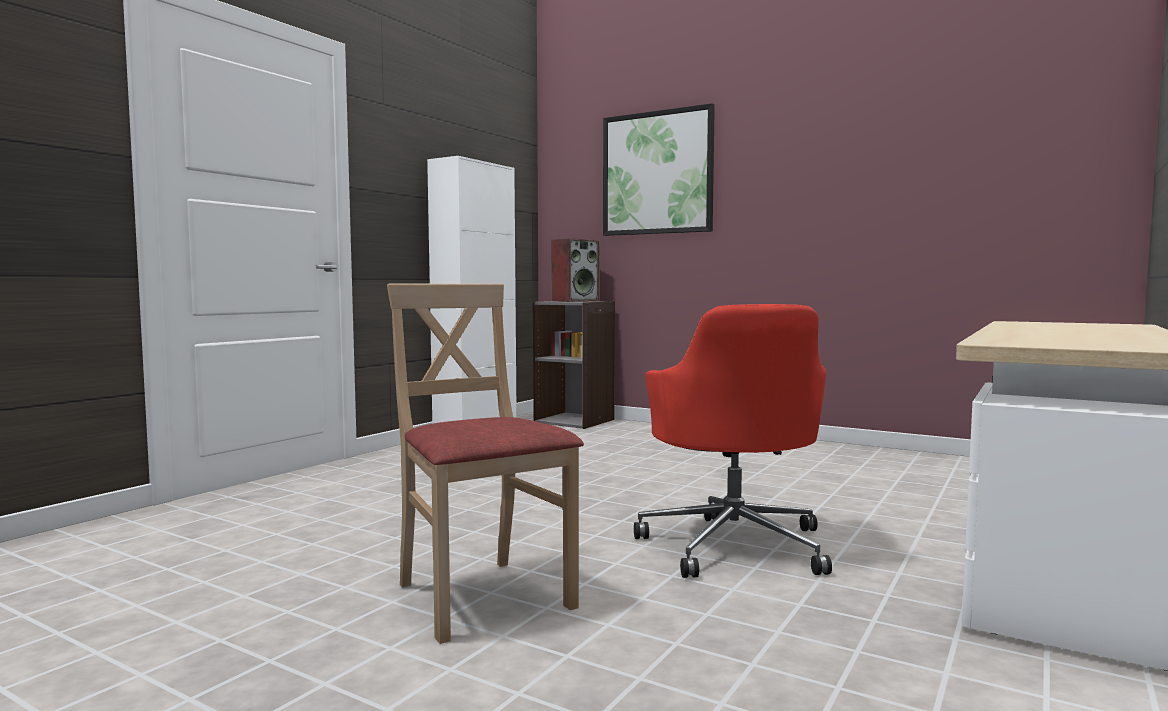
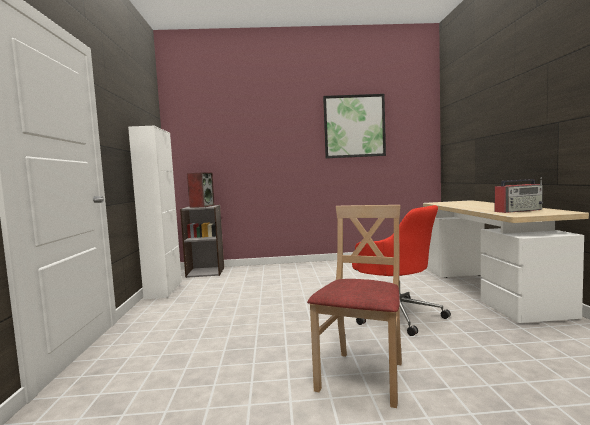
camera: 35 degrees left, 0 degrees up
beige chair [387,284,584,644] -> beige chair turned 90 degrees clockwise [307,205,402,408]
picture [603,103,715,236] -> picture moved to [323,94,386,158]
none -> radio [495,177,543,213]

